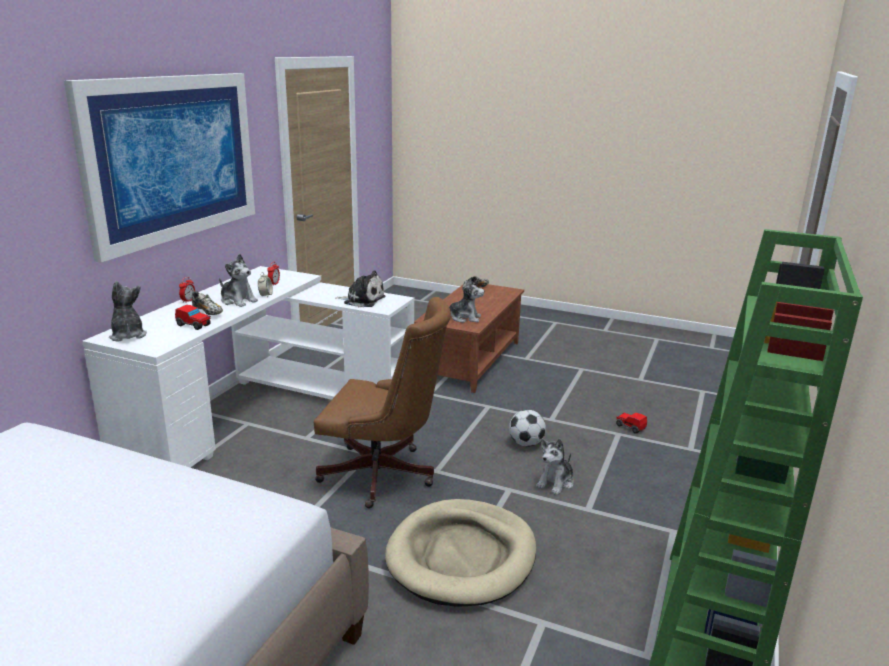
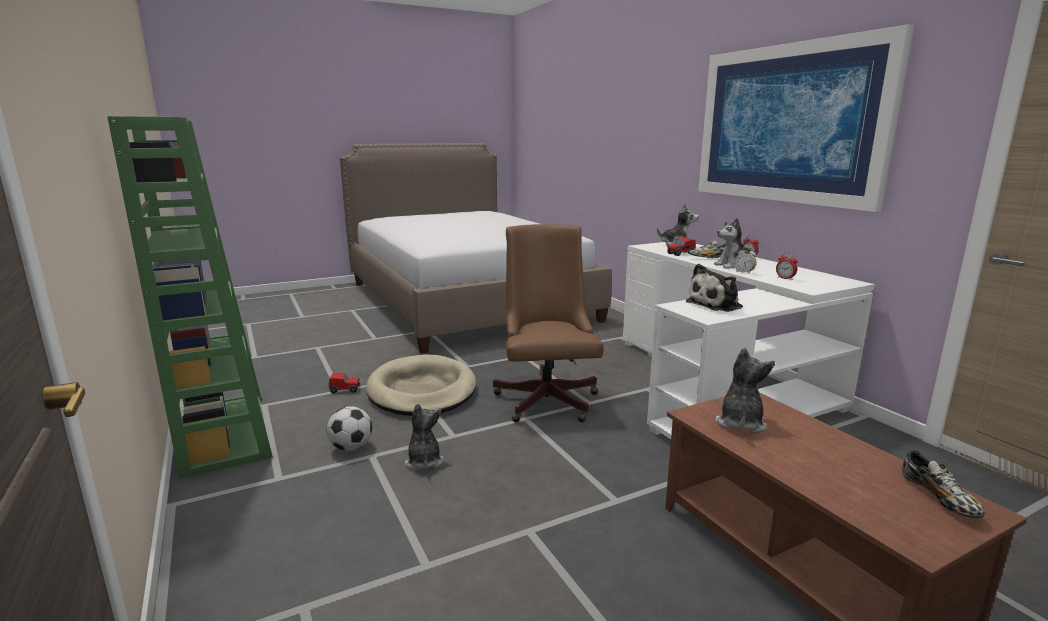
camera: 130 degrees right, 5 degrees down
brown office chair [314,297,451,508] -> brown office chair turned 120 degrees clockwise [493,224,603,422]
plush toy [449,277,484,323] -> plush toy turned 150 degrees clockwise [715,348,775,433]
football [509,410,546,447] -> football moved to [327,406,372,451]
toy car [616,413,647,434] -> toy car moved to [329,373,360,393]

